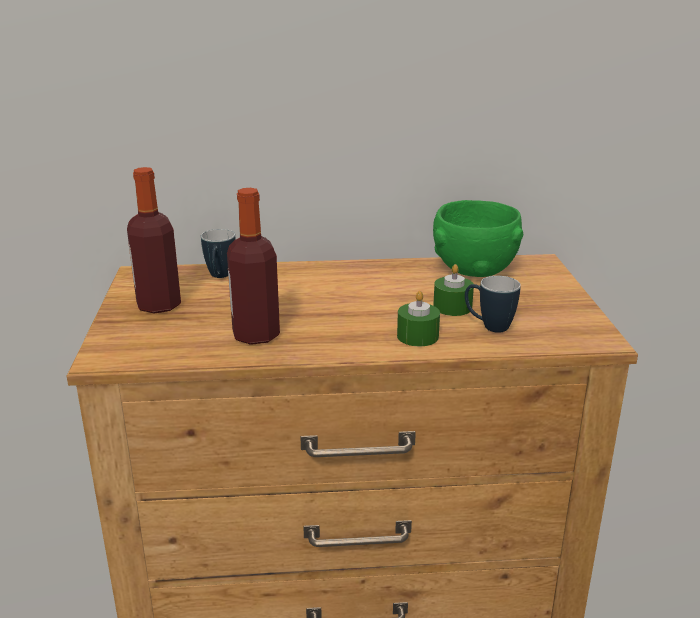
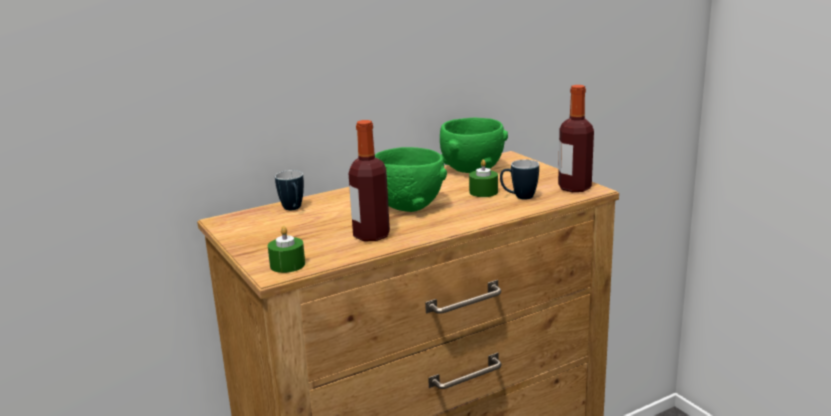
camera: 25 degrees left, 5 degrees down
bottle [127,167,181,314] -> bottle moved to [558,85,594,192]
green candle [397,291,440,346] -> green candle moved to [268,226,305,273]
none -> green bowl [375,147,447,212]

